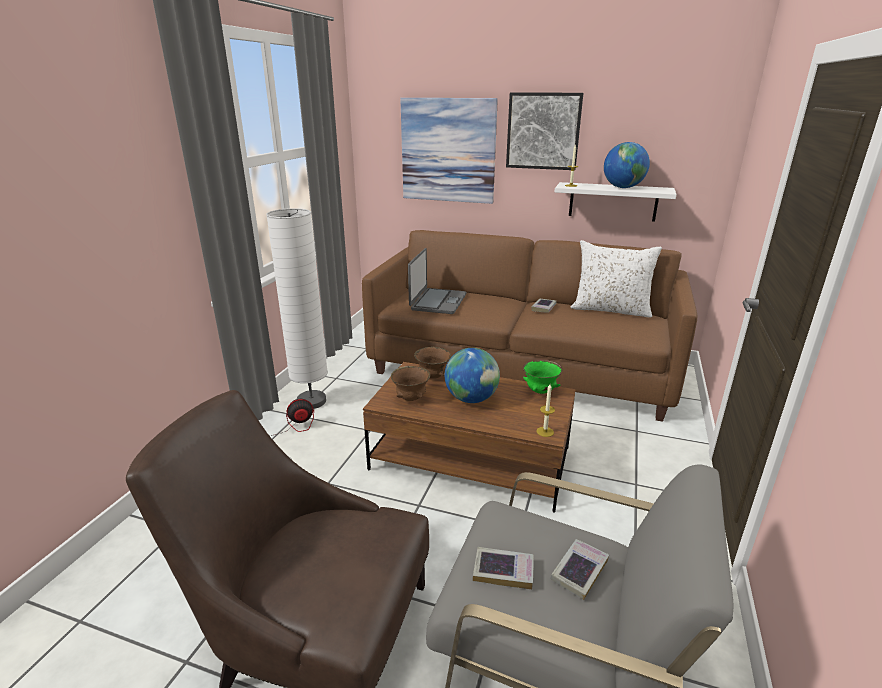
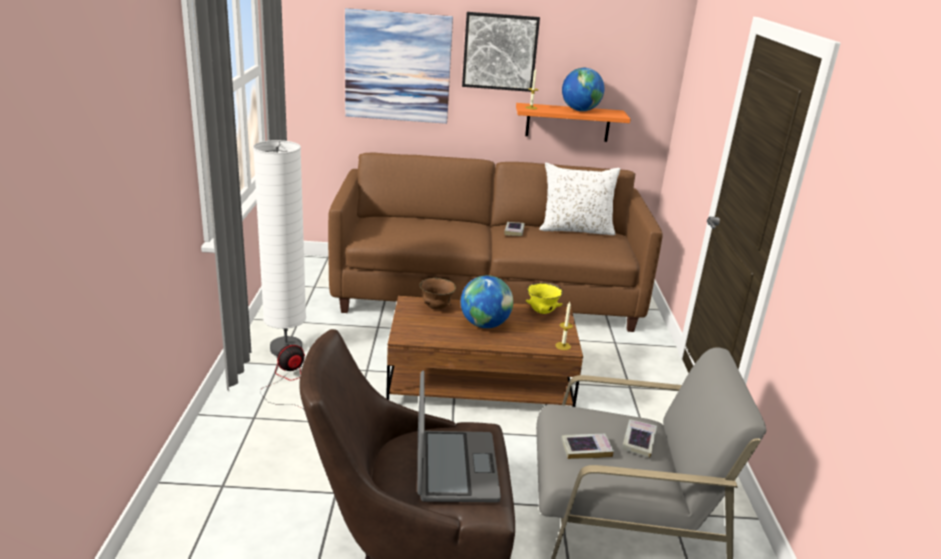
camera: 20 degrees left, 0 degrees up
brown bowl [391,366,430,401] -> none
laptop [408,248,466,314] -> laptop moved to [417,370,501,502]
green bowl [523,360,562,394] -> yellow bowl [526,282,563,314]
white shelf [555,182,676,222] -> orange shelf [516,103,631,142]

